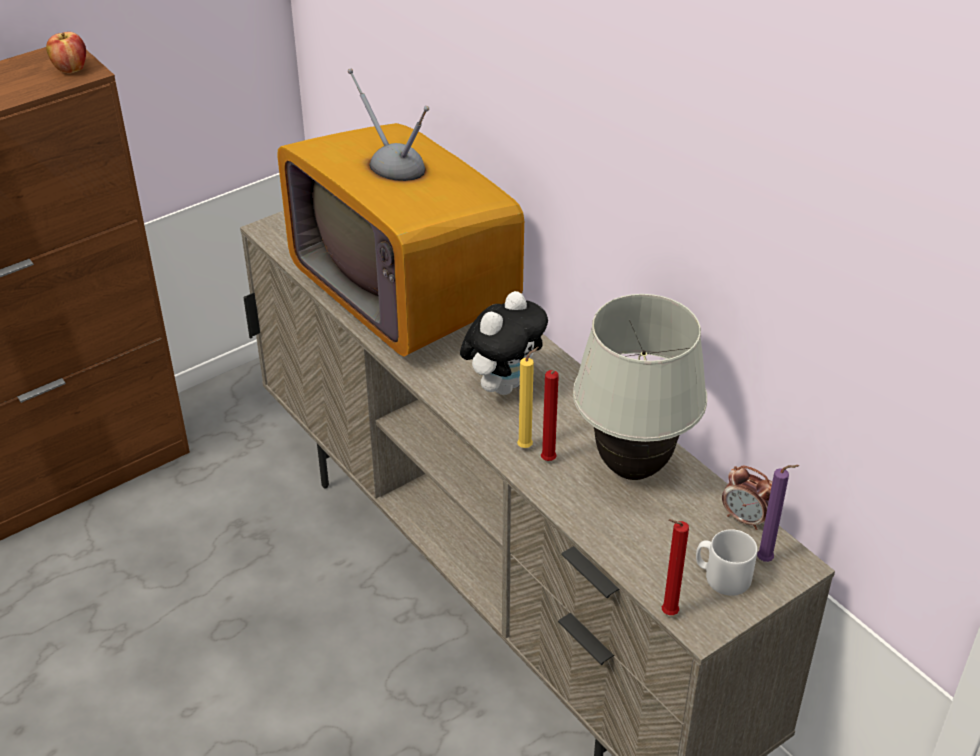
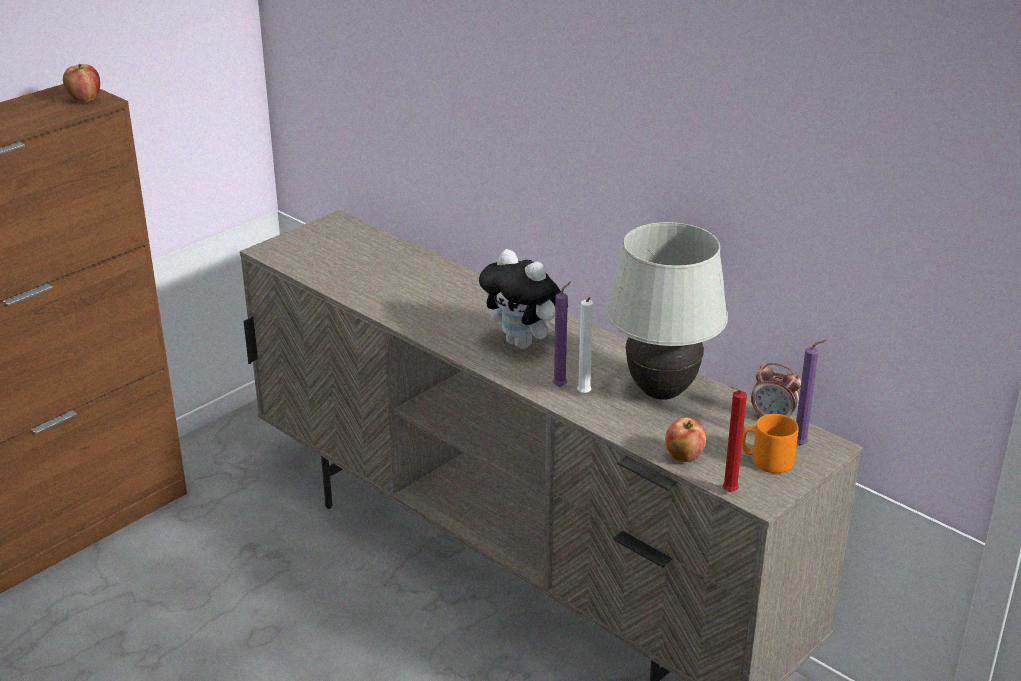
camera: 10 degrees left, 10 degrees down
television [277,68,524,357] -> none
plush toy [460,291,548,395] -> plush toy turned 105 degrees clockwise [479,249,568,349]
yellow candle [517,347,539,448] -> purple candle [553,281,571,387]
red candle [541,370,559,461] -> white candle [577,297,593,394]
grey mug [696,529,757,596] -> orange mug [742,414,799,473]
none -> apple [665,417,706,462]

